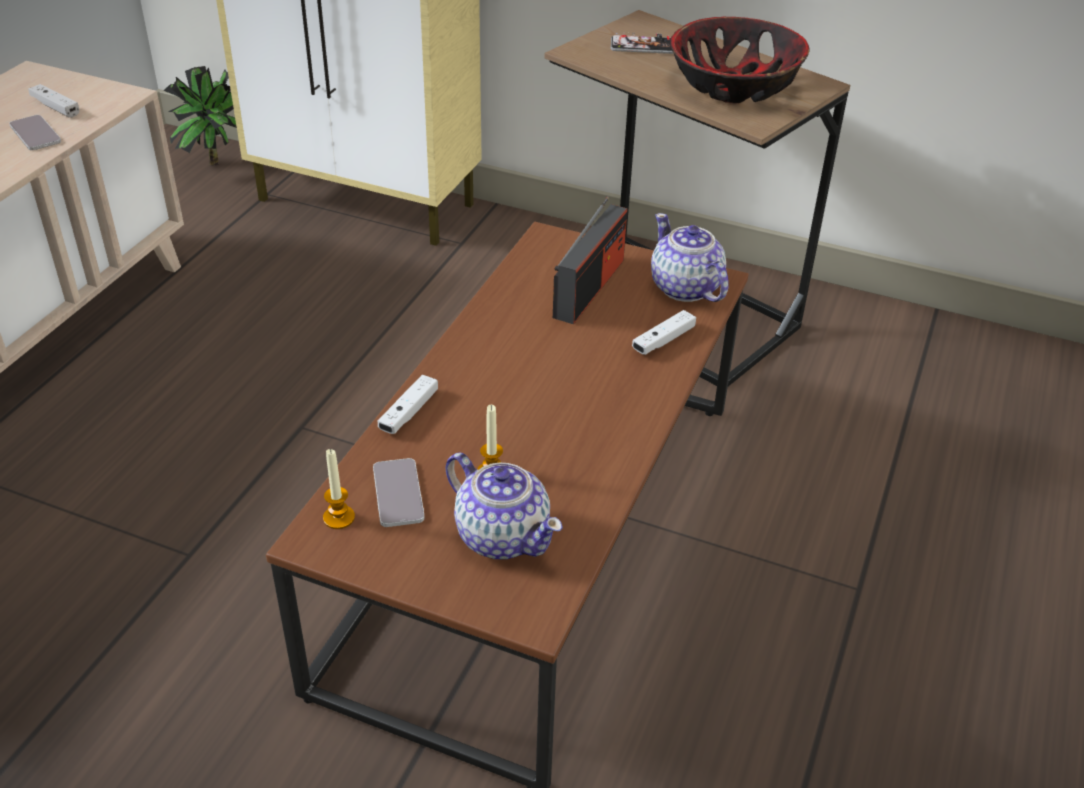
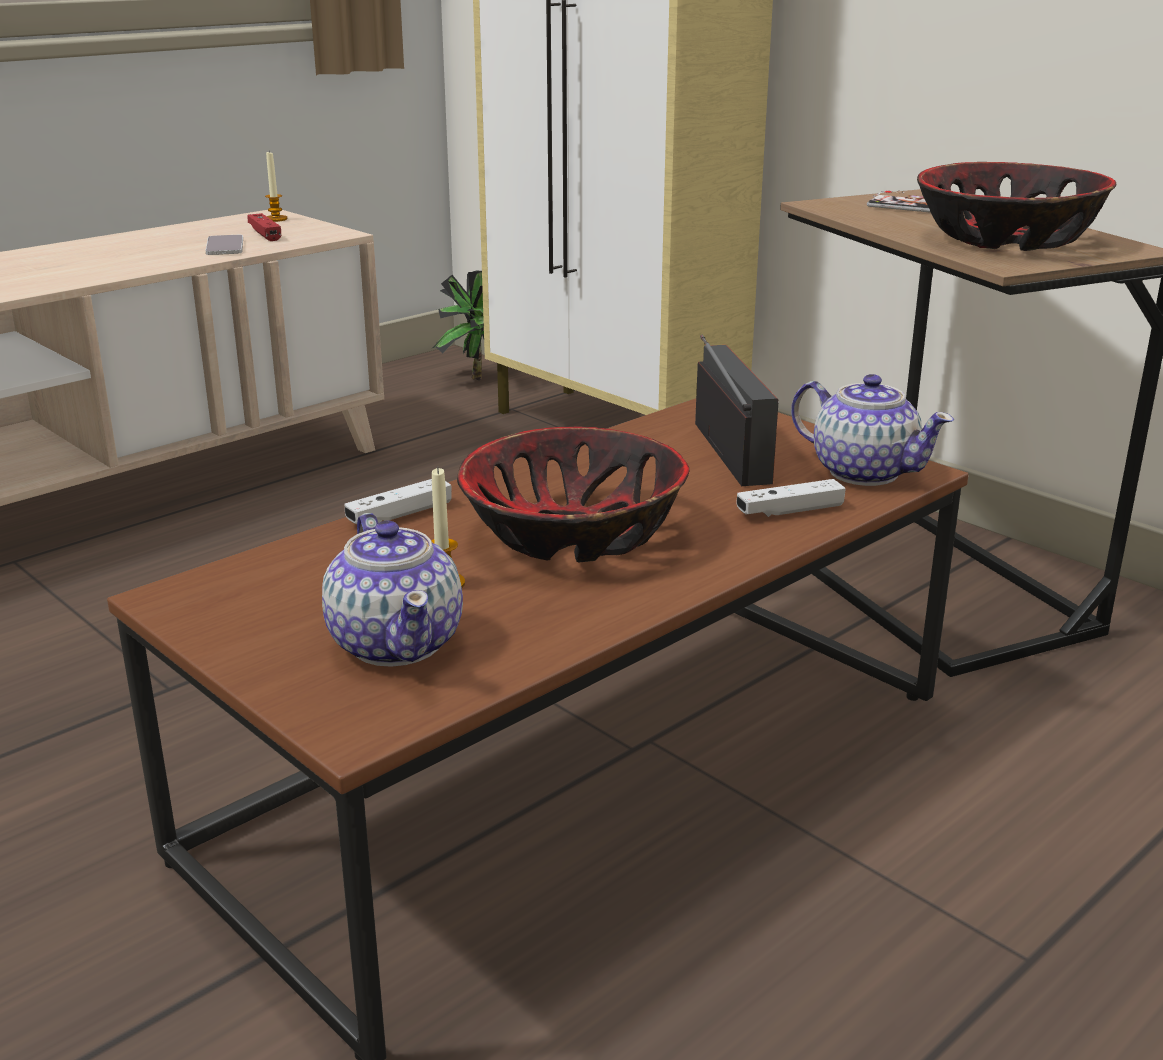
camera: 25 degrees right, 15 degrees down
white game controller [28,84,80,118] -> red game controller [247,213,281,241]
candle [323,449,355,529] -> candle moved to [265,150,287,222]
phone [373,458,424,527] -> none
radio [553,196,627,324] -> radio turned 60 degrees counterclockwise [695,335,779,486]
teapot [651,213,729,302] -> teapot turned 135 degrees clockwise [791,374,954,486]
none -> bowl [457,426,689,563]

